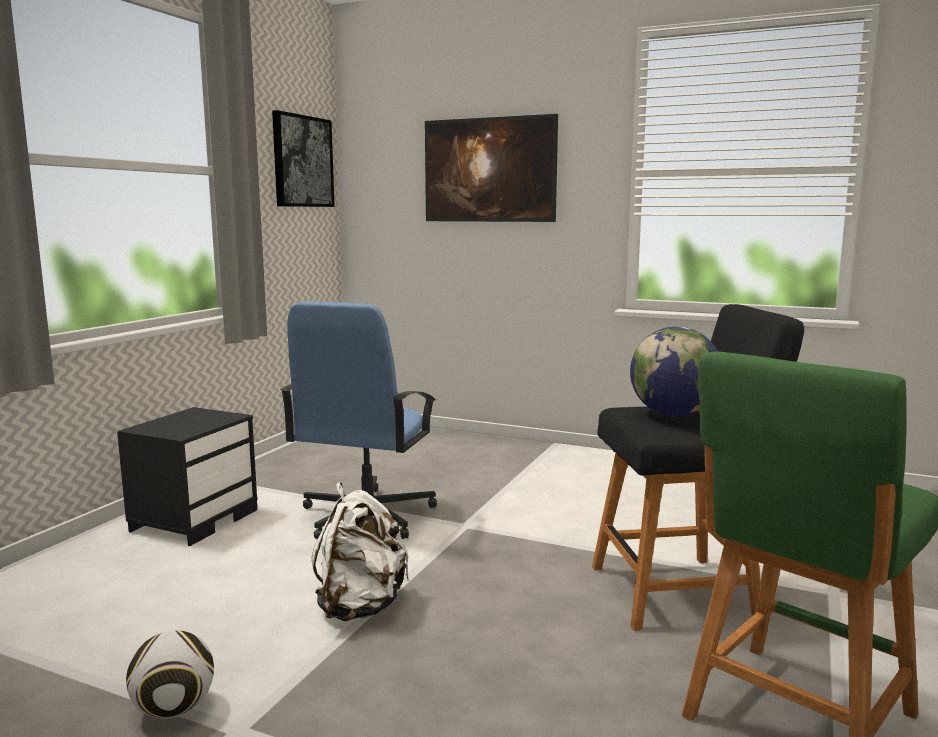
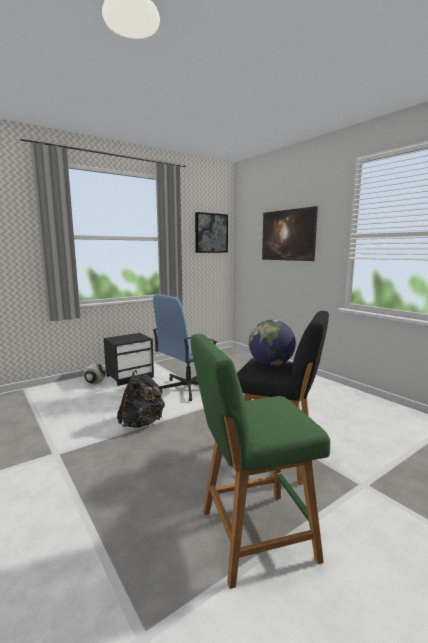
camera: 30 degrees right, 0 degrees up
football [126,630,214,719] -> football moved to [84,363,106,384]
white backpack [312,482,410,621] -> black backpack [117,370,165,428]

